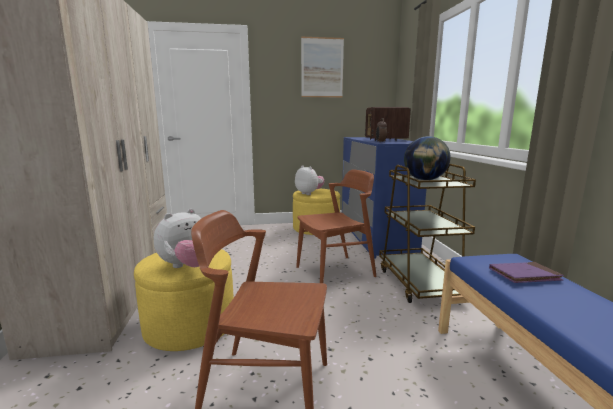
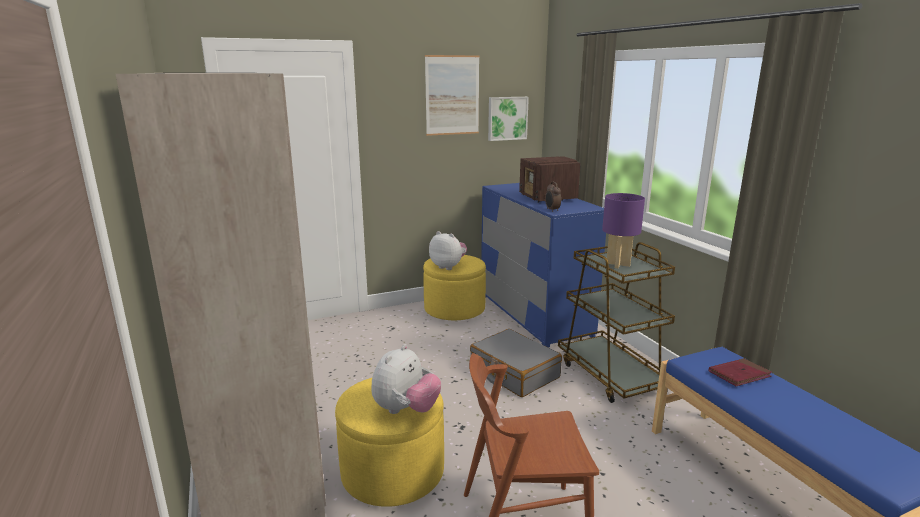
camera: 15 degrees left, 5 degrees up
brown chair [296,169,377,283] -> grey suitcase [470,329,562,397]
globe [404,136,451,180] -> purple table lamp [602,193,645,268]
purple book [489,262,564,283] -> red book [708,358,772,386]
none -> picture [488,97,529,141]

